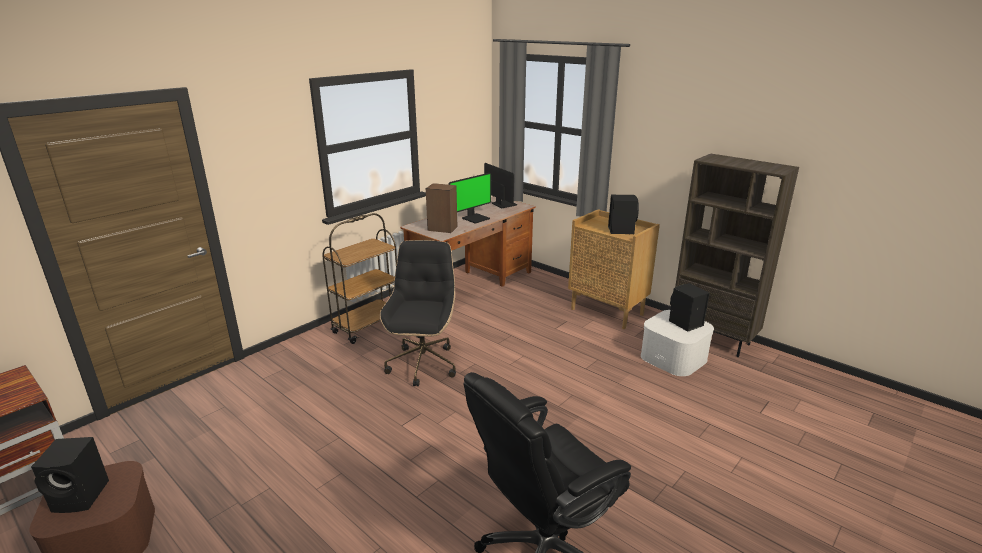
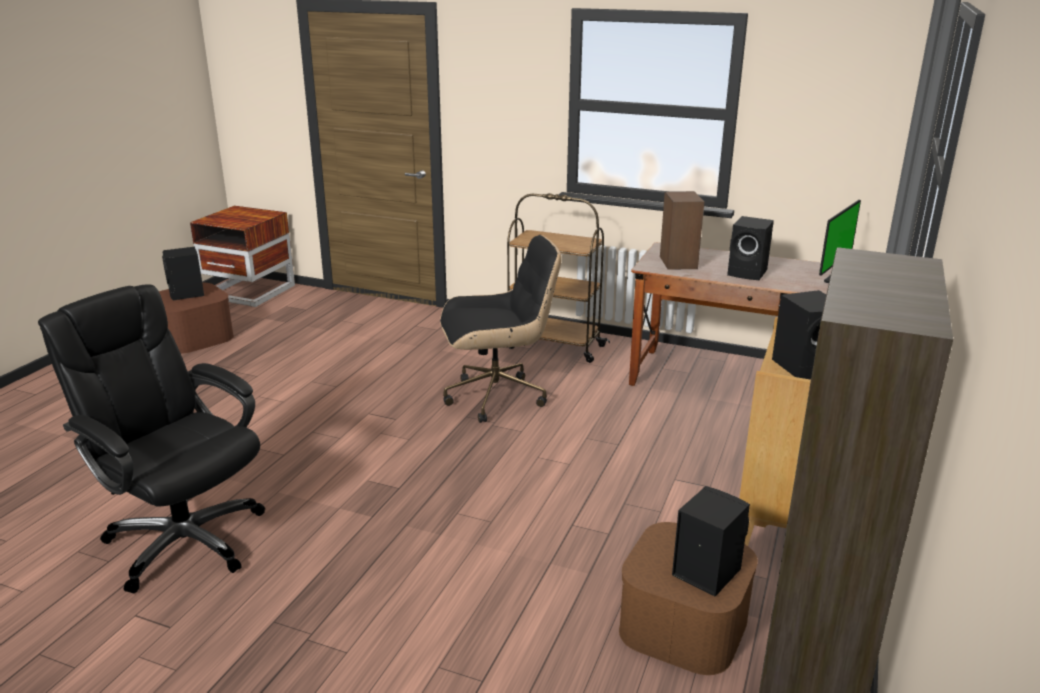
camera: 70 degrees right, 0 degrees up
monitor [449,173,491,224] -> black speaker [727,216,774,280]
white storage box [641,310,714,376] -> brown storage box [619,522,758,675]

